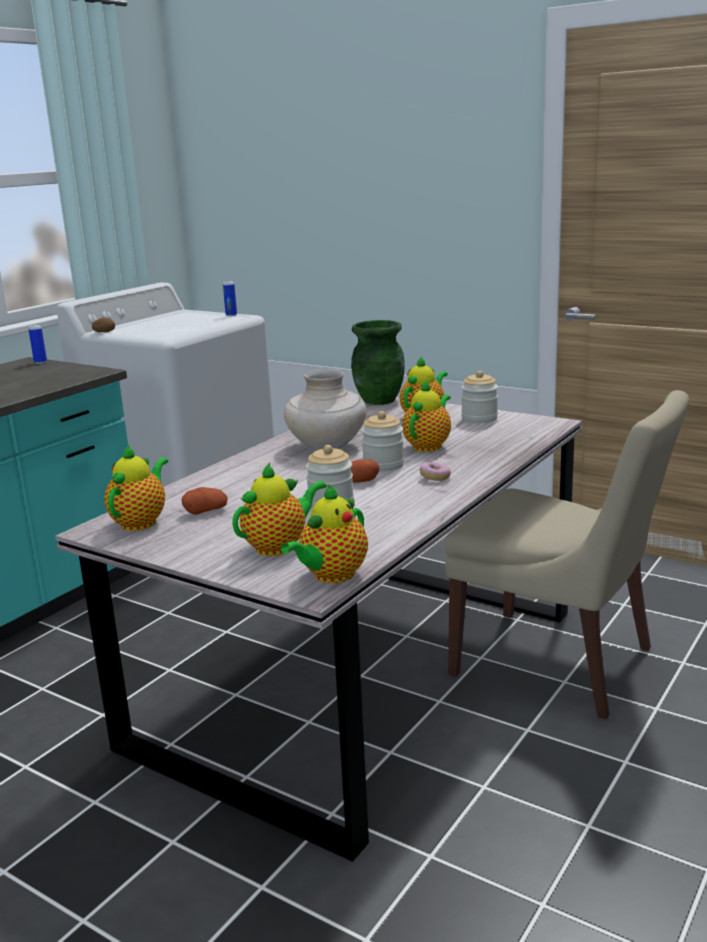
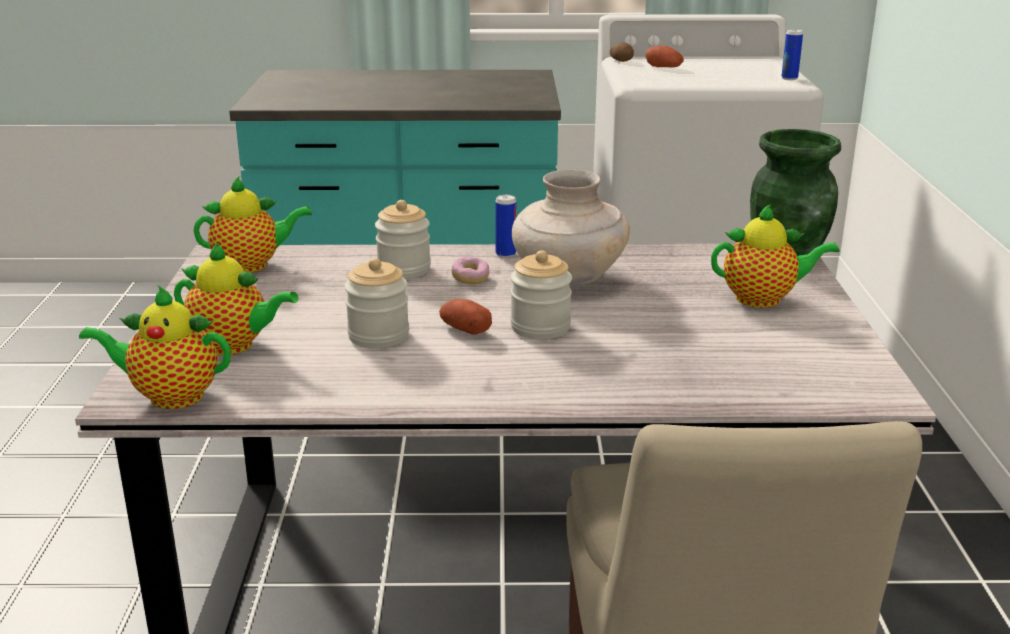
camera: 55 degrees right, 5 degrees up
can [28,325,47,364] -> can moved to [495,195,516,258]
potato [181,487,228,515] -> potato moved to [646,46,684,68]
teapot [402,379,451,452] -> none
donut [420,462,451,481] -> donut moved to [452,257,489,284]
jar [461,371,498,423] -> jar moved to [375,200,431,279]

